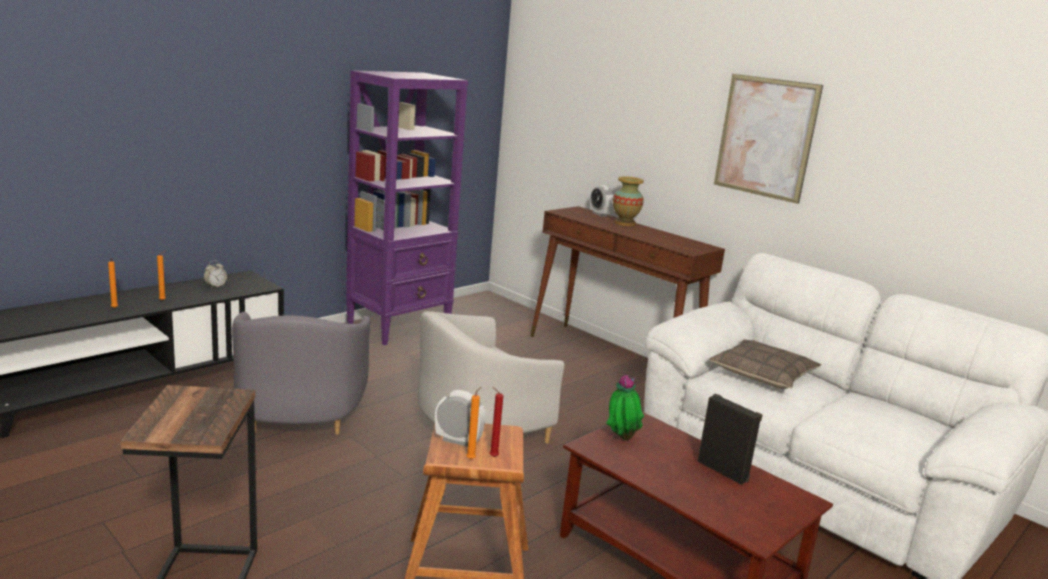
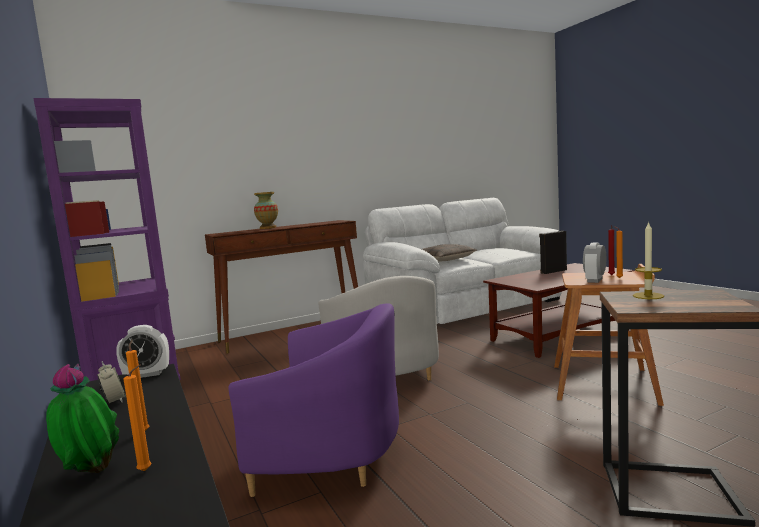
camera: 70 degrees left, 10 degrees down
grey armchair [232,312,370,434] -> purple armchair [229,303,399,497]
alarm clock [590,185,613,217] -> alarm clock moved to [116,325,169,378]
potted plant [606,375,644,440] -> potted plant moved to [46,364,119,473]
picture [714,74,823,204] -> none
none -> candle [633,221,664,299]

